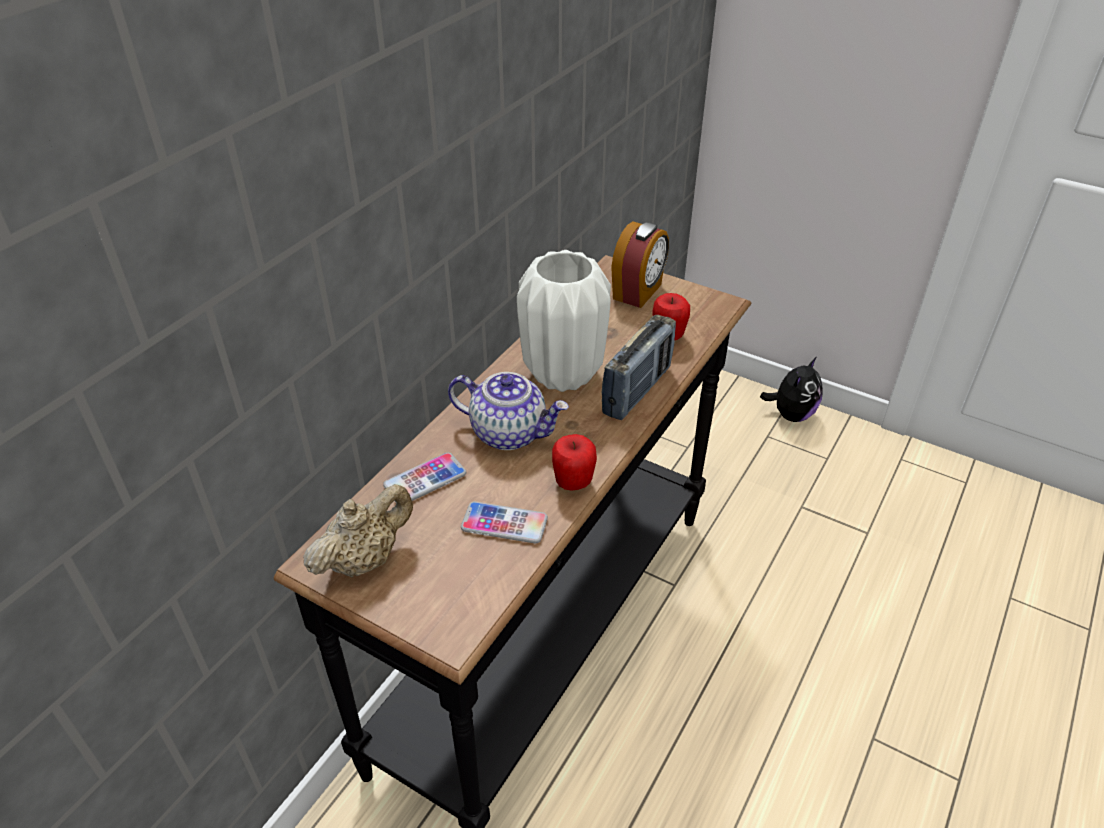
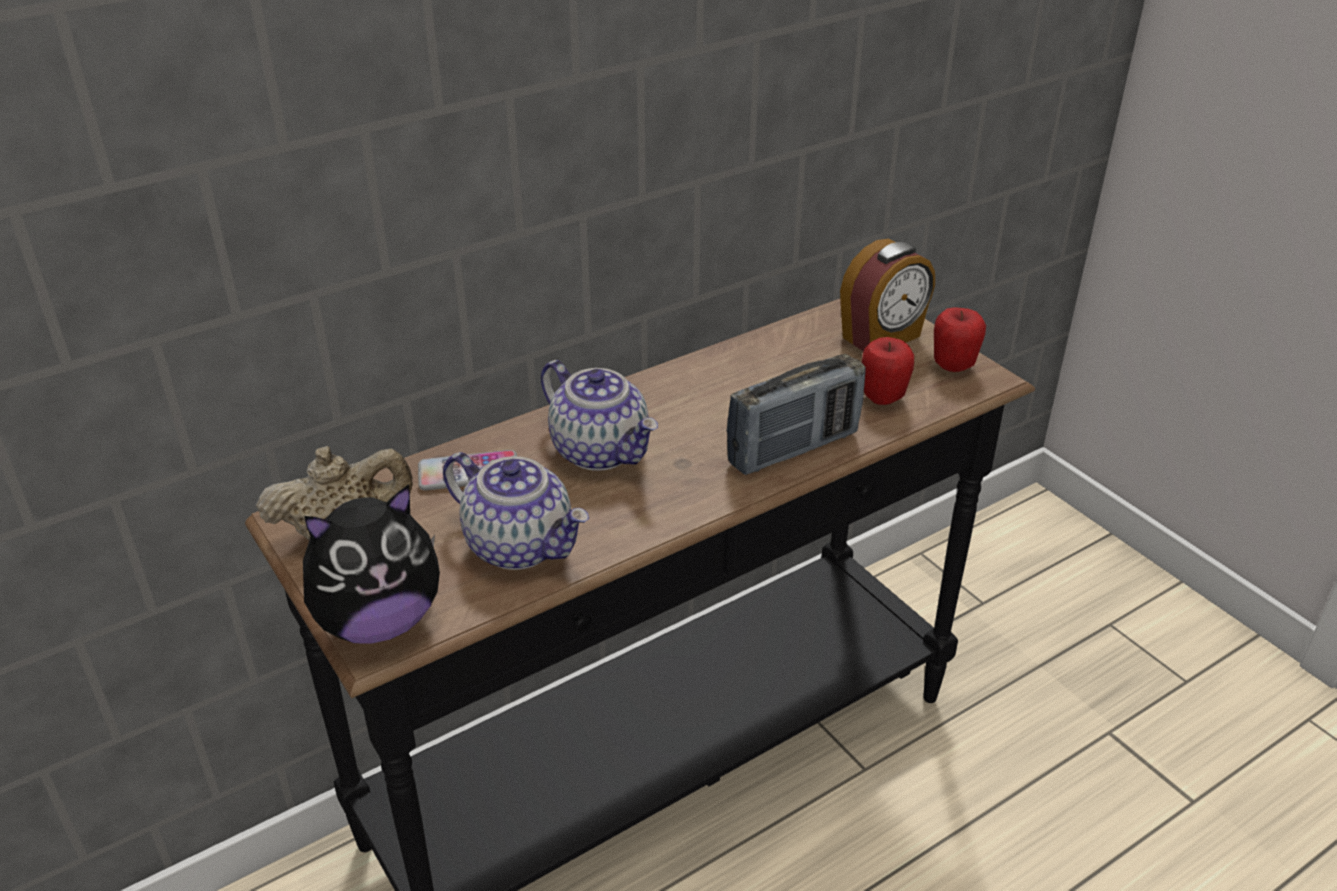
camera: 25 degrees right, 5 degrees down
phone [461,501,548,543] -> teapot [443,452,589,570]
white vase [517,250,611,392] -> none
apple [552,434,597,491] -> apple moved to [934,307,986,372]
plush toy [760,357,823,422] -> plush toy moved to [303,484,440,644]

